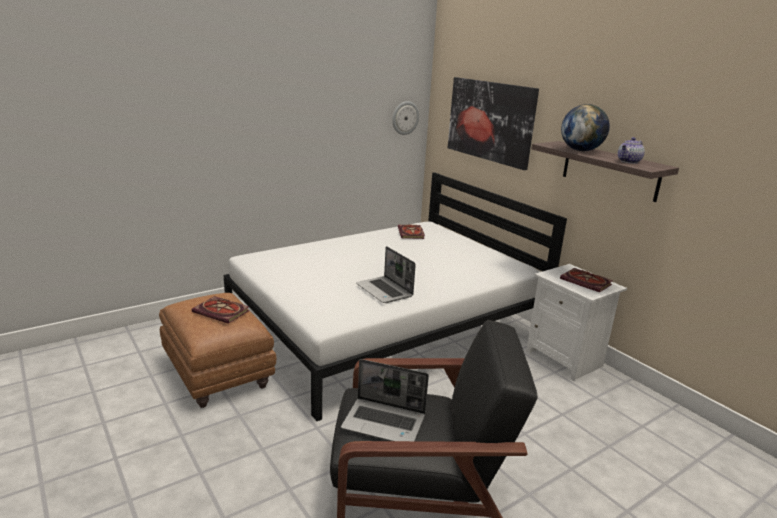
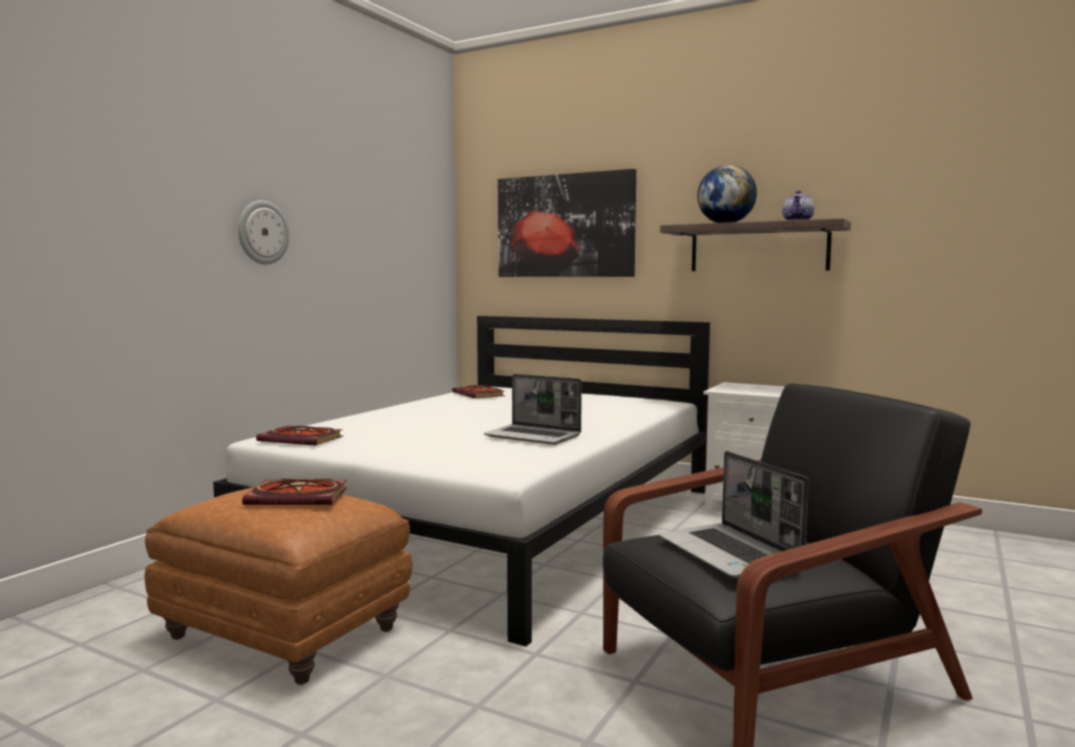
camera: 25 degrees left, 15 degrees down
laptop [341,359,429,441] -> laptop turned 75 degrees clockwise [658,451,809,578]
wall clock [392,101,419,135] -> wall clock moved to [238,200,289,265]
book [560,268,613,292] -> book moved to [256,426,343,446]

